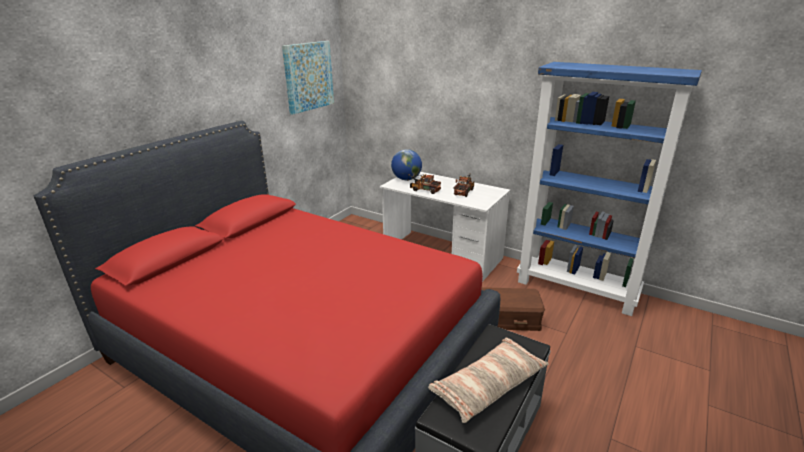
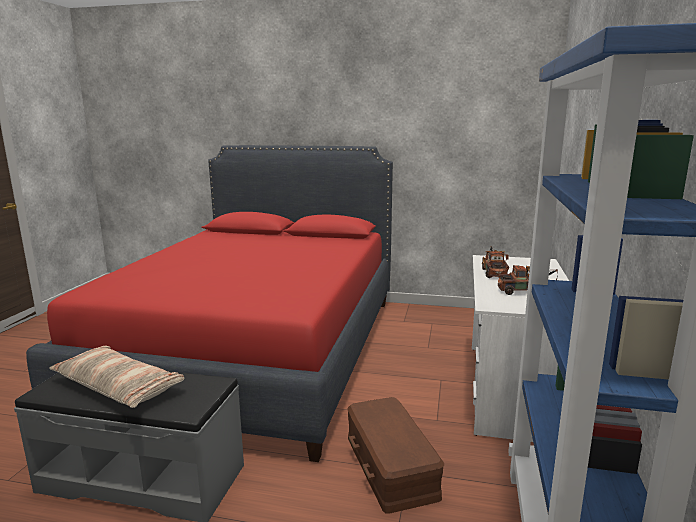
camera: 70 degrees right, 10 degrees down
picture [282,41,334,115] -> none
globe [391,149,422,180] -> none

